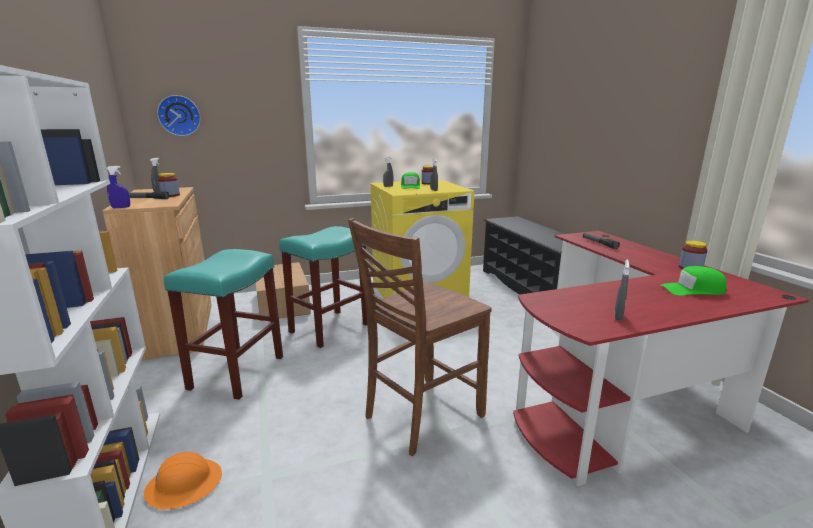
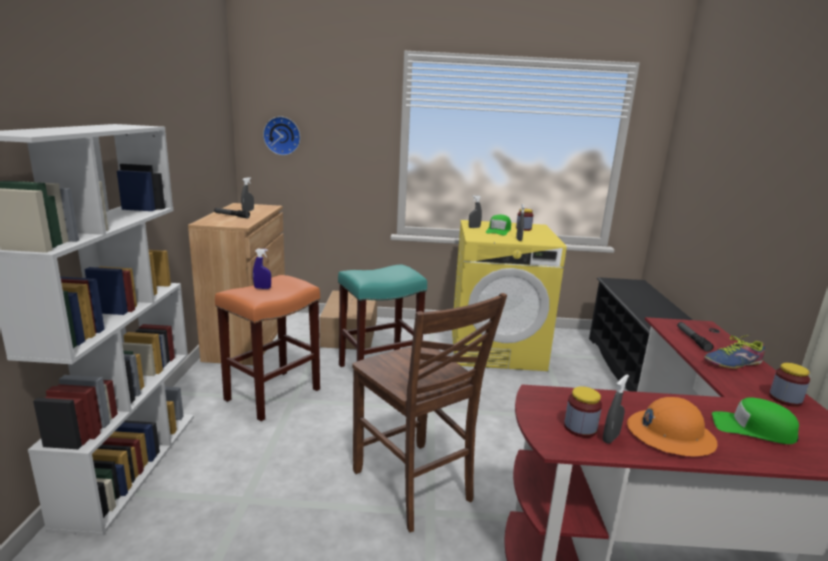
camera: 20 degrees right, 0 degrees up
blue spray bottle [107,166,130,208] -> blue spray bottle moved to [253,249,271,289]
orange hard hat [144,452,222,510] -> orange hard hat moved to [627,397,718,456]
jar [158,173,180,197] -> jar moved to [564,386,602,438]
turquoise stool [164,249,283,400] -> orange stool [215,275,320,421]
brown chair [348,218,492,456] -> brown chair turned 105 degrees counterclockwise [352,293,507,532]
none -> shoe [704,335,765,369]

